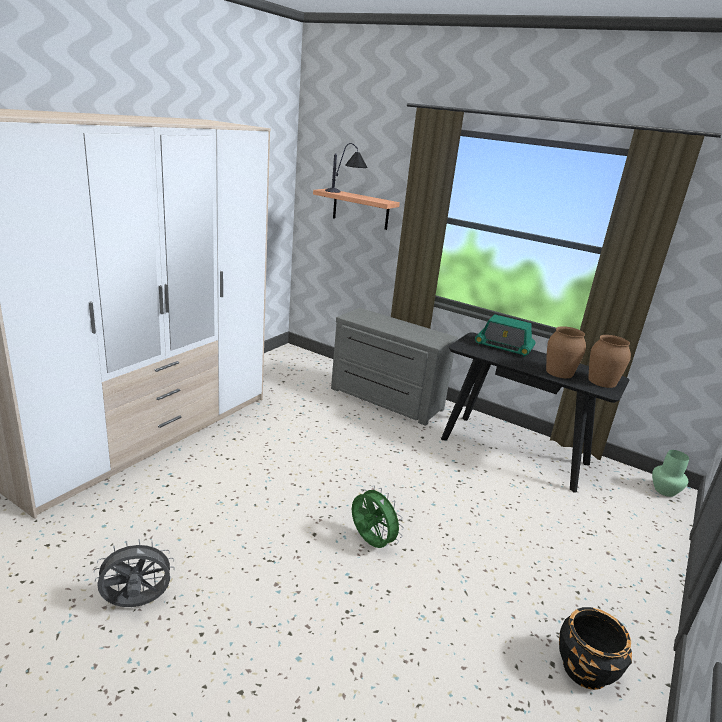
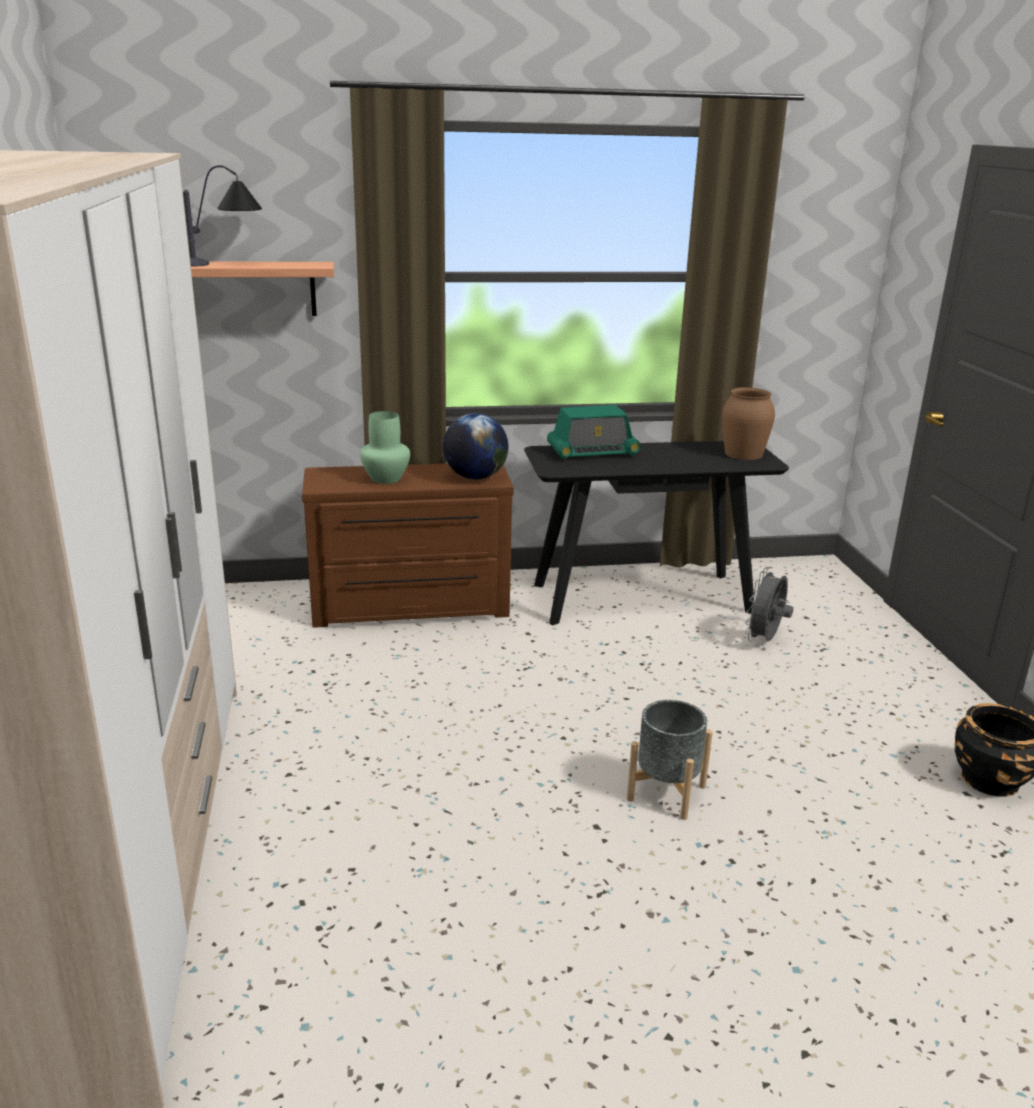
camera: 40 degrees left, 0 degrees up
grey fan [94,539,175,607] -> grey fan moved to [745,567,793,642]
grey dresser [331,308,458,426] -> brown dresser [302,463,514,628]
green fan [352,485,404,548] -> grey planter [627,700,713,820]
brown vase [546,326,586,378] -> none
green vase [652,450,689,497] -> green vase moved to [360,411,410,484]
none -> globe [443,413,508,479]

